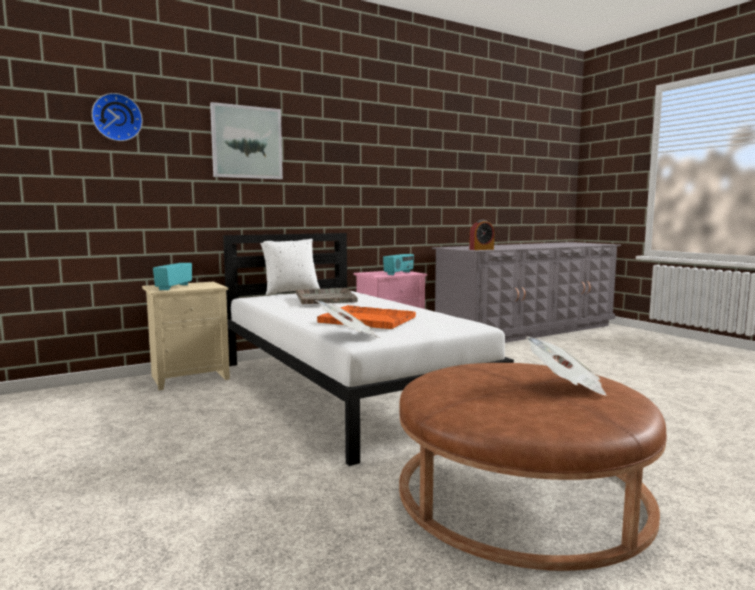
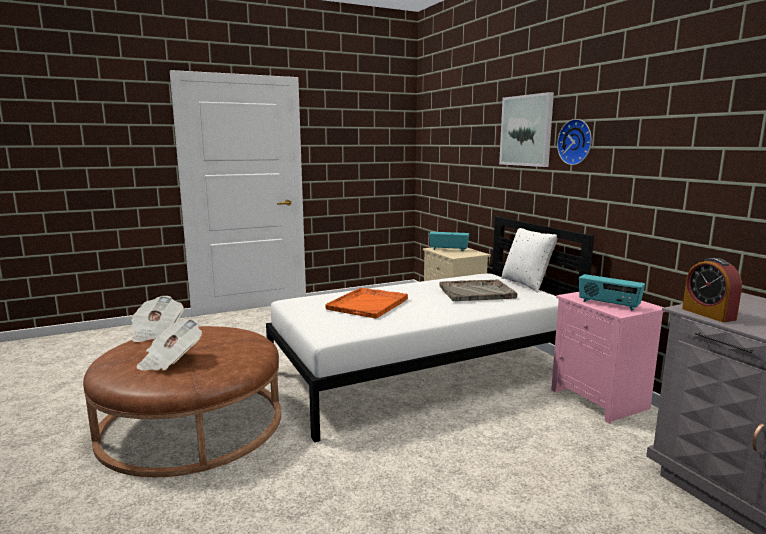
camera: 95 degrees right, 5 degrees up
wall clock [91,93,143,141] -> wall clock moved to [557,119,592,165]
newspaper [315,300,380,338] -> newspaper moved to [130,296,184,342]

